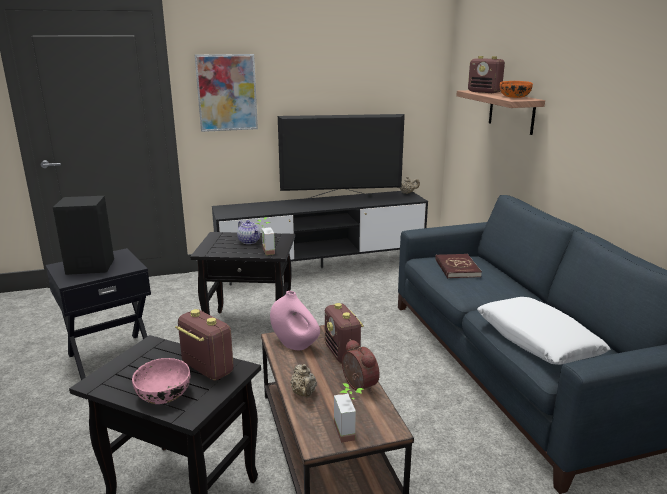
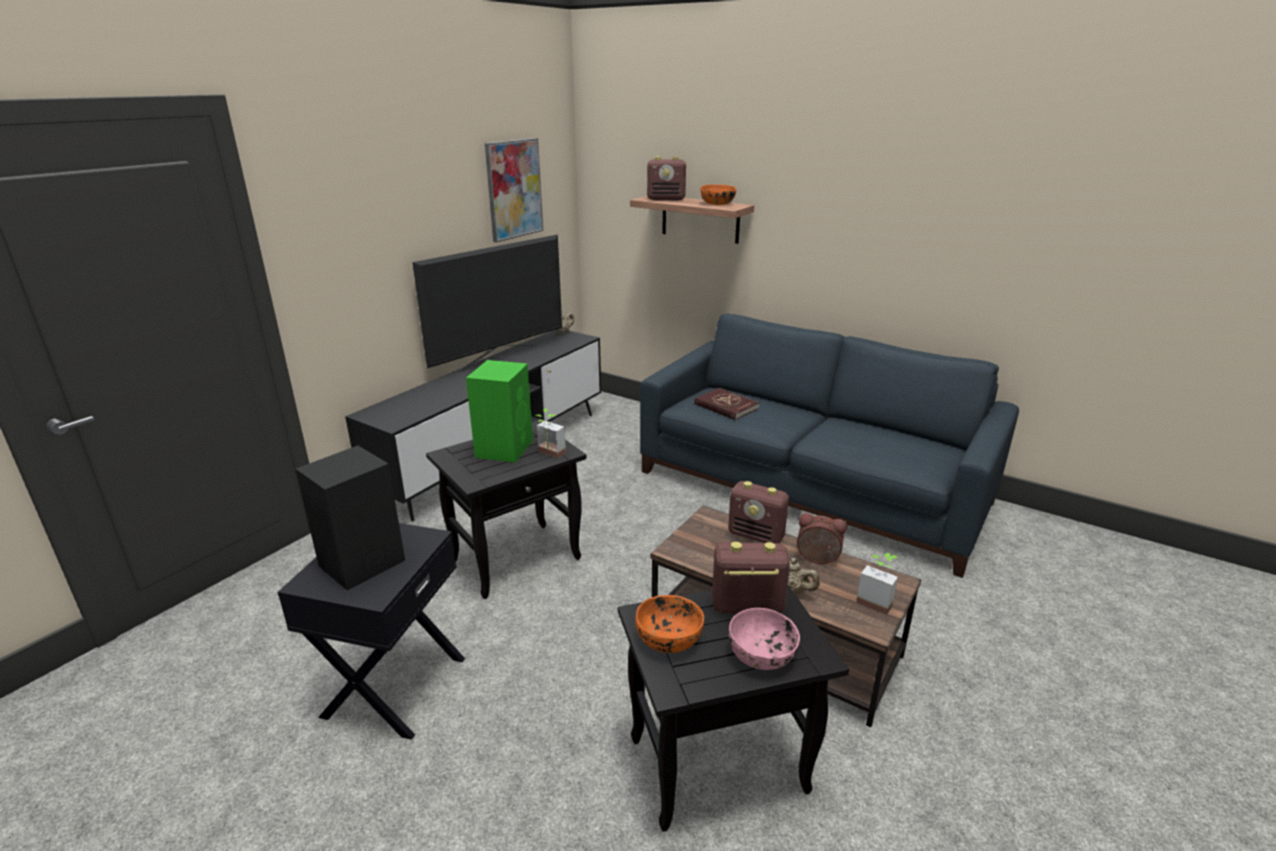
camera: 40 degrees left, 5 degrees up
picture [195,54,258,132] -> picture moved to [485,138,543,243]
teapot [237,220,260,244] -> green speaker [466,360,533,463]
pink vase [270,291,320,350] -> none
white pillow [477,297,610,365] -> none
none -> orange bowl [635,595,704,653]

